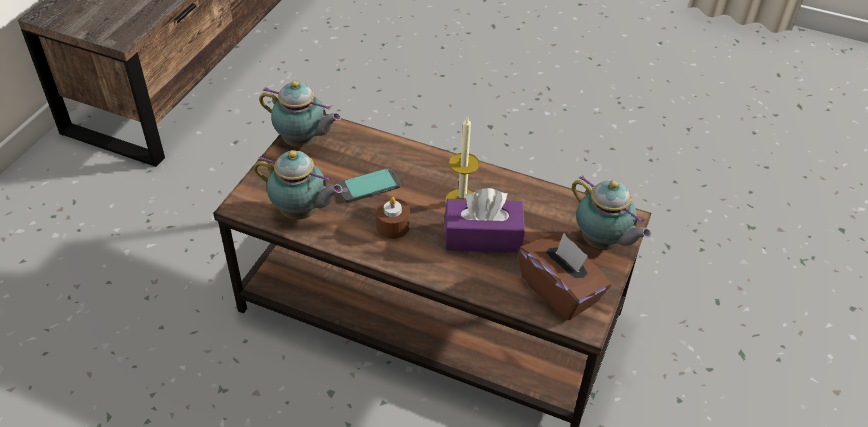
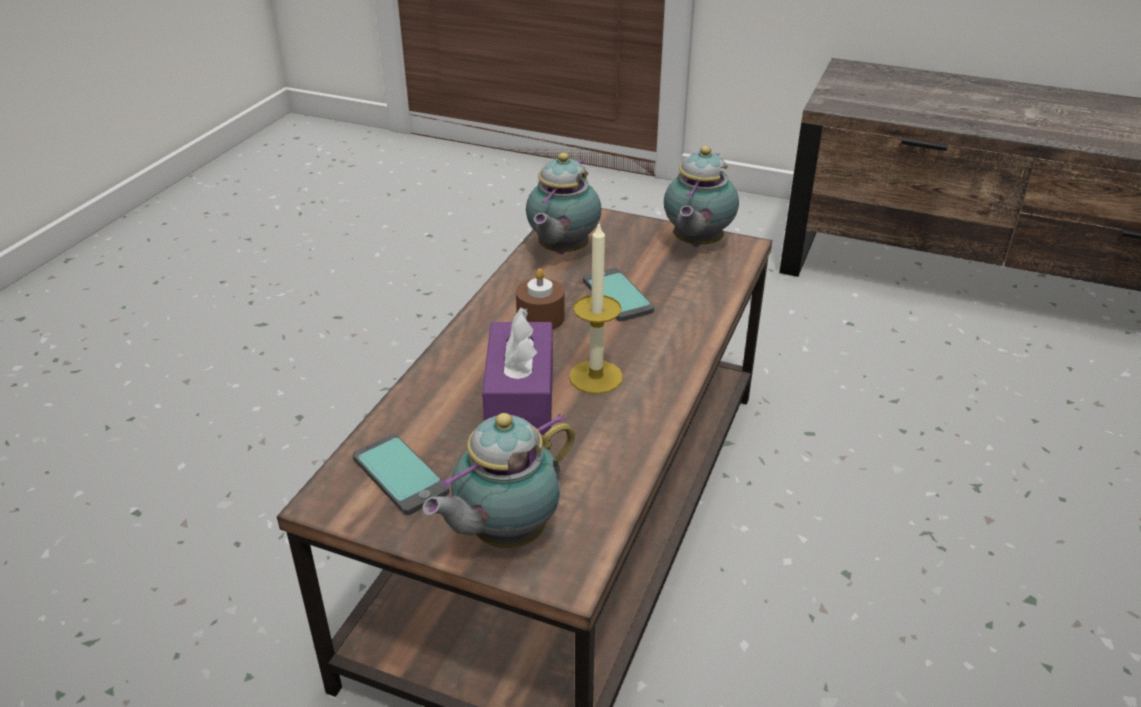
camera: 90 degrees right, 10 degrees down
brown tissue box [518,233,611,320] -> phone [353,434,449,515]

